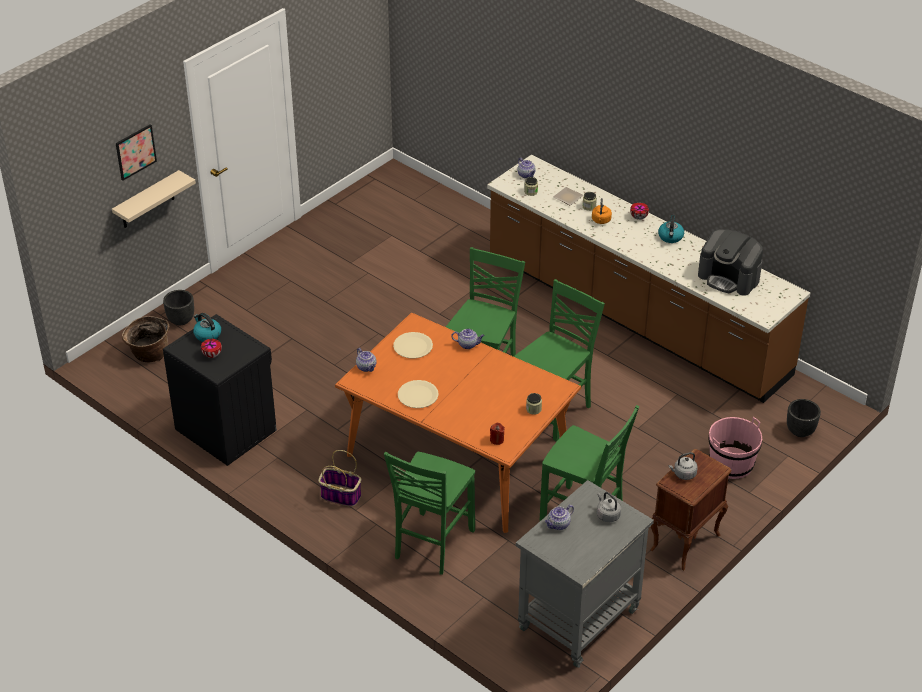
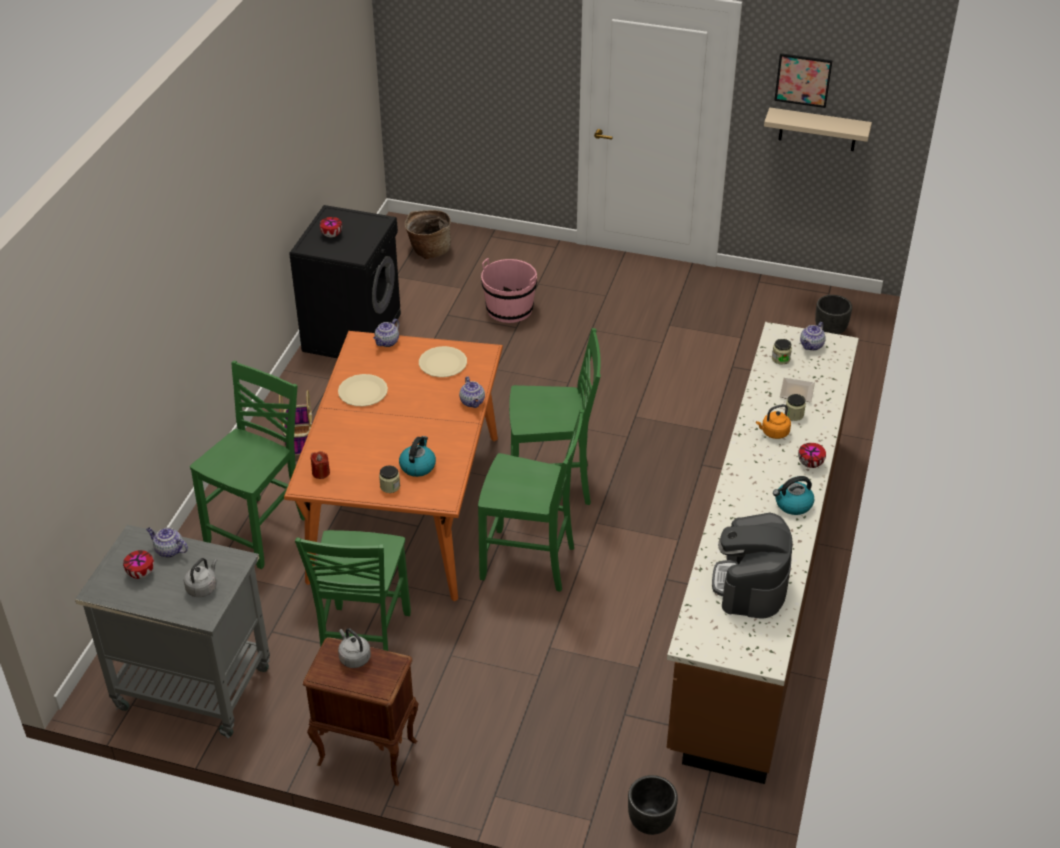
camera: 65 degrees right, 0 degrees up
beige shelf [112,170,196,228] -> beige shelf moved to [764,107,872,151]
picture [116,124,157,181] -> picture moved to [774,53,833,108]
black planter [163,290,194,325] -> black planter moved to [815,295,852,334]
kettle [193,313,221,342] -> kettle moved to [399,436,436,477]
green chair [384,452,475,575] -> green chair turned 120 degrees clockwise [190,361,305,569]
pink bucket [708,417,762,479] -> pink bucket moved to [481,258,537,323]
none -> bowl [123,550,154,579]

